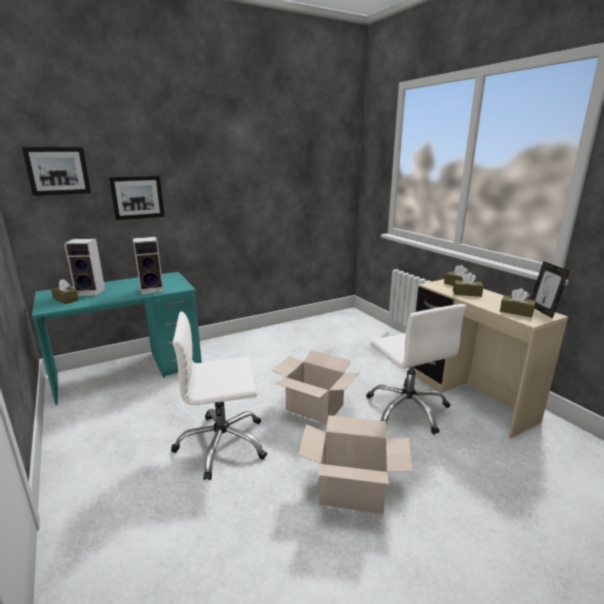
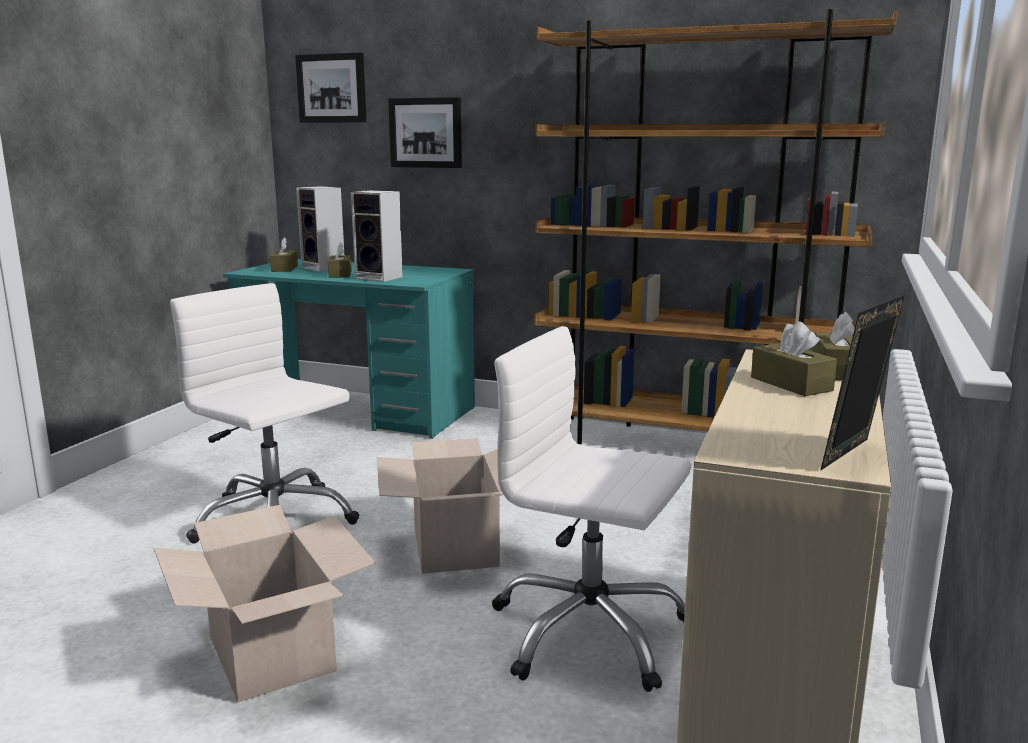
camera: 50 degrees right, 5 degrees down
white office chair [366,304,466,434] -> white office chair turned 90 degrees clockwise [492,326,691,692]
brown tissue box [500,288,536,318] -> brown tissue box moved to [328,242,352,278]
none -> brown bookcase [534,9,898,445]

